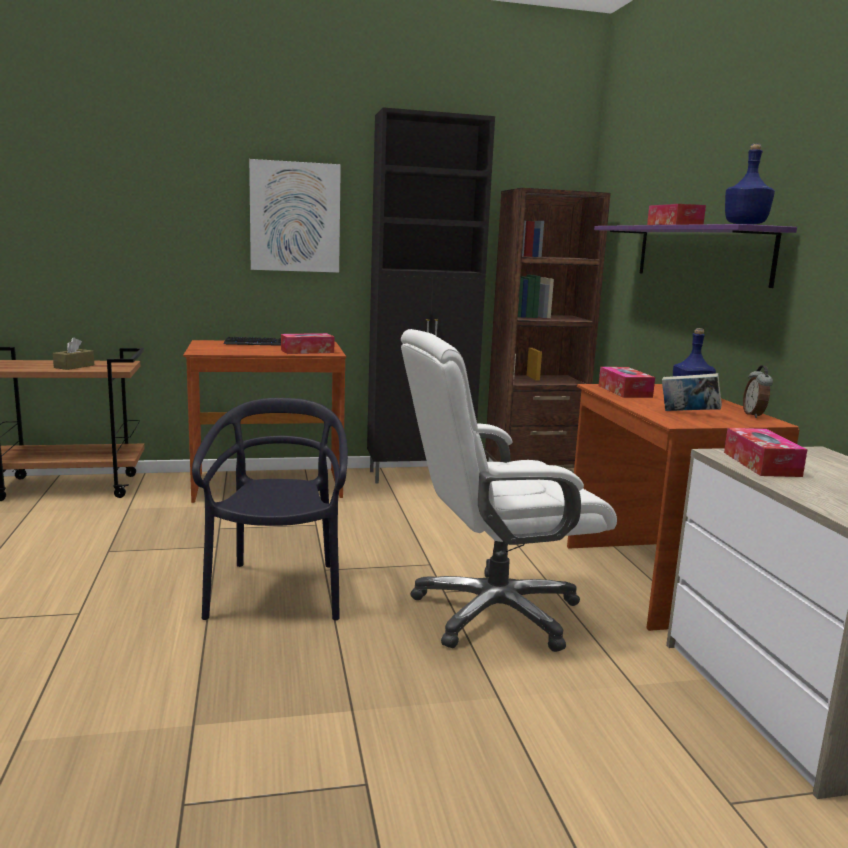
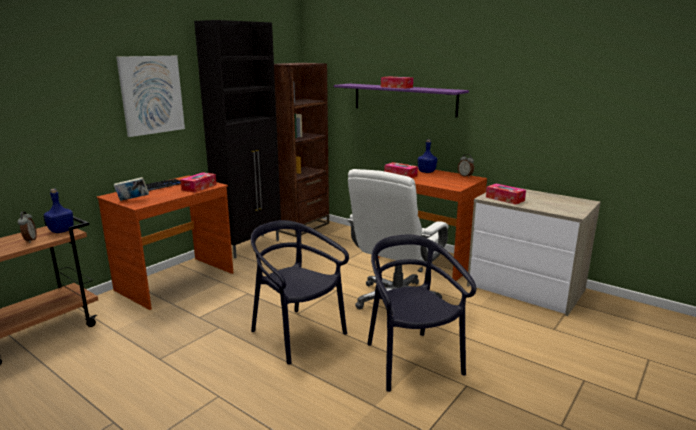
camera: 40 degrees left, 5 degrees up
brown tissue box [53,337,94,370] -> alarm clock [18,211,37,243]
book [662,373,722,411] -> book moved to [114,177,149,201]
blue bottle [725,144,775,225] -> blue bottle moved to [44,189,73,233]
none -> black chair [367,234,476,392]

